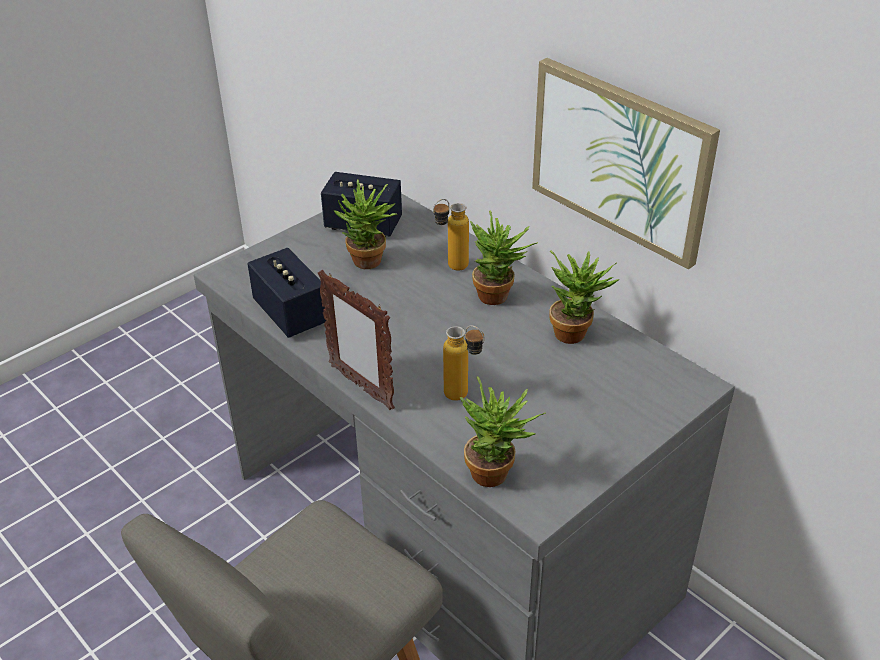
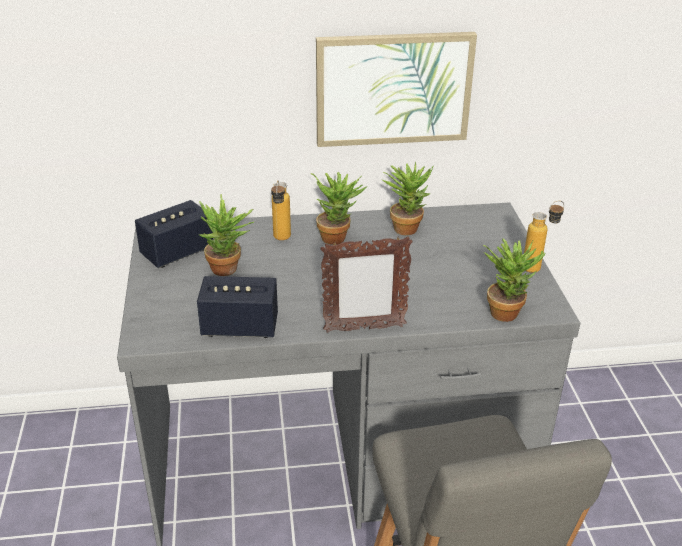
camera: 55 degrees left, 5 degrees down
bottle [443,325,484,401] -> bottle moved to [524,201,564,273]

